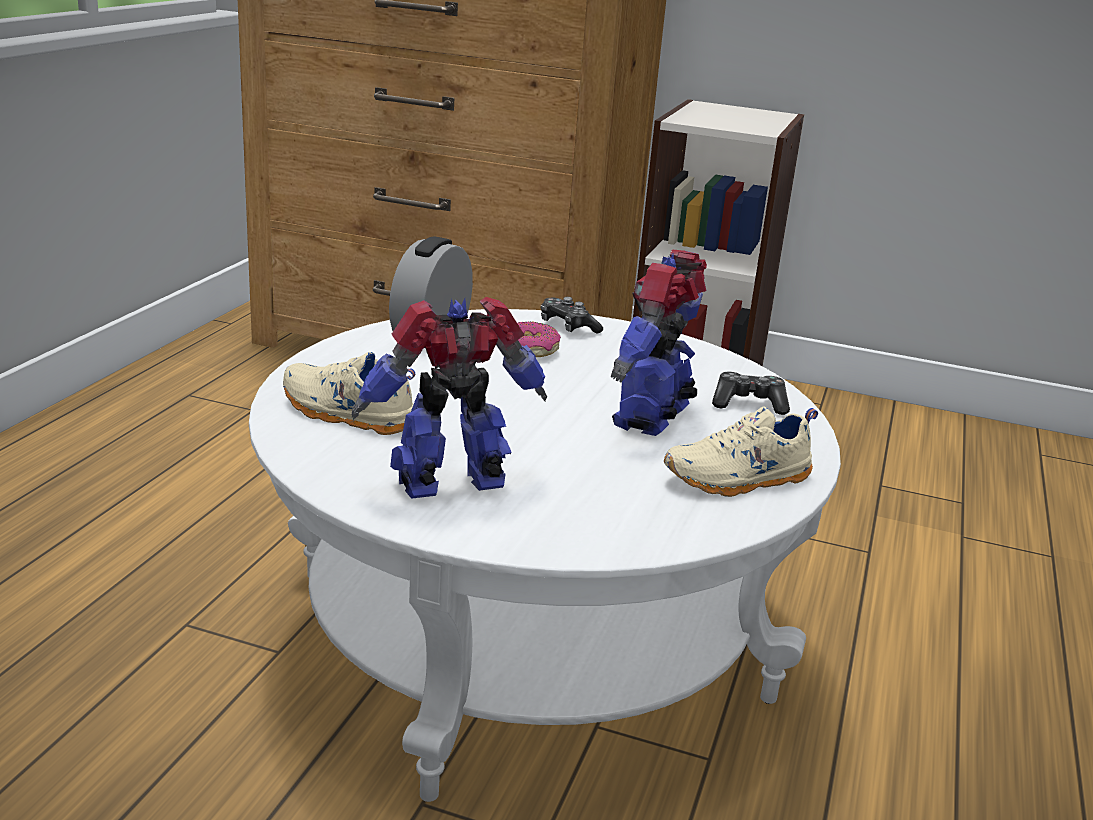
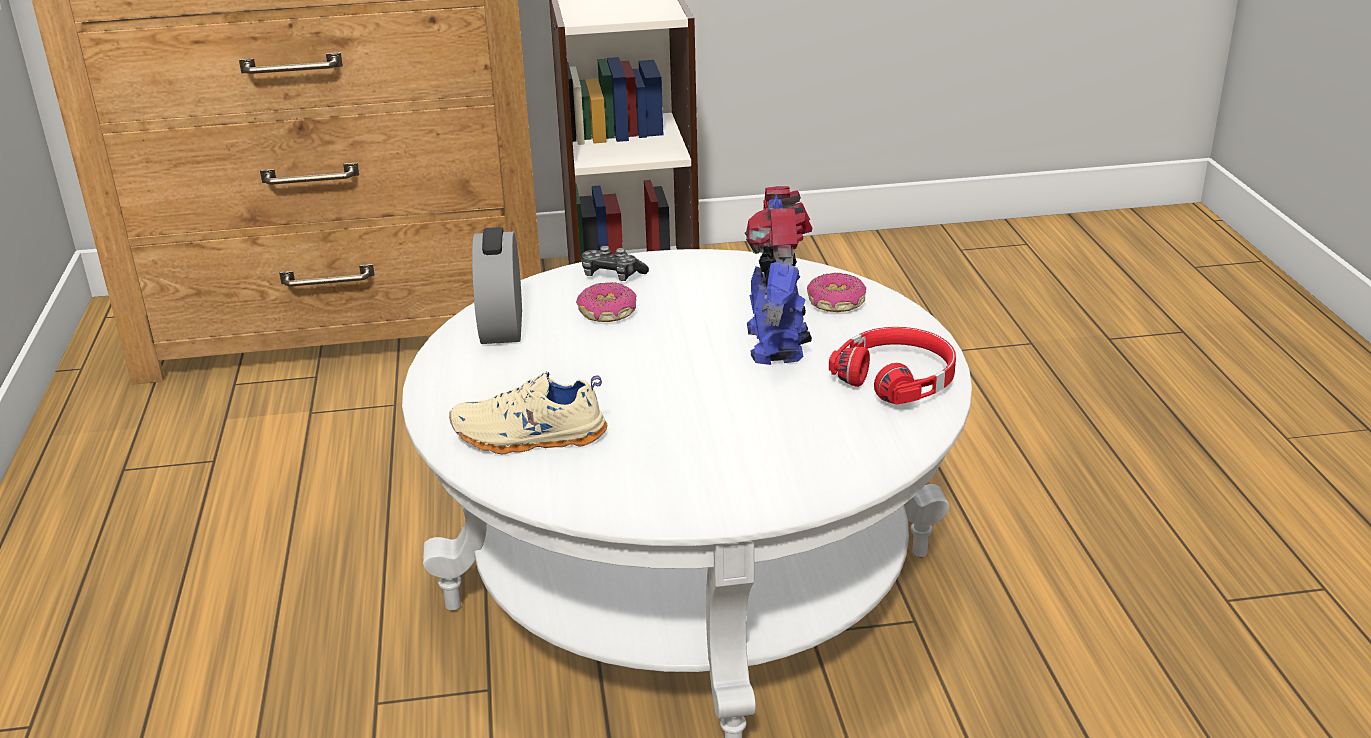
camera: 25 degrees left, 5 degrees up
toy robot [352,297,547,499] -> none
beige shoe [664,407,818,497] -> red headphones [829,327,956,405]
game controller [712,372,790,415] -> donut [807,273,866,312]

